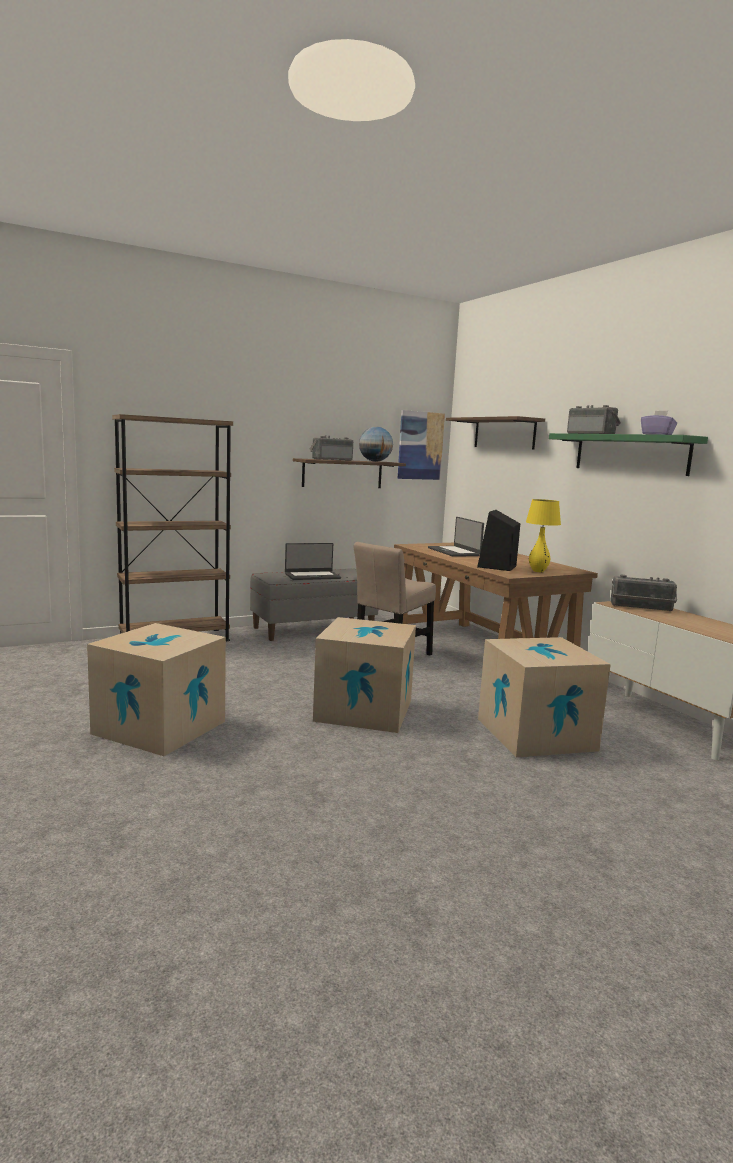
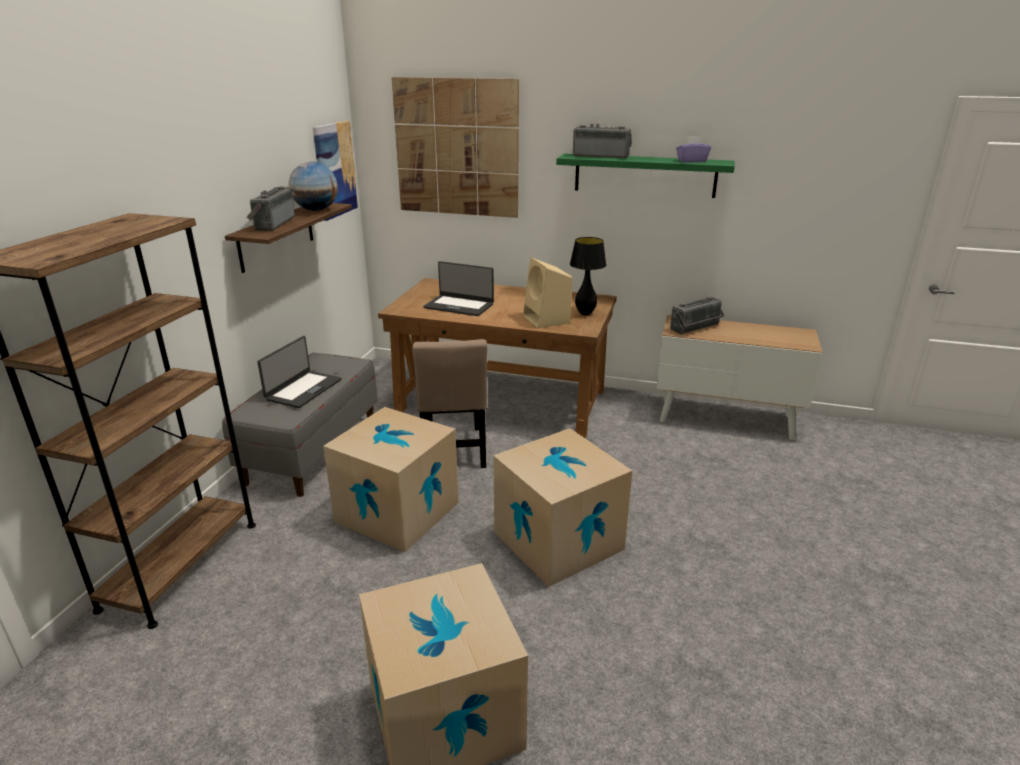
camera: 45 degrees left, 15 degrees up
shelf [446,416,545,449] -> picture [392,77,519,218]
black speaker [477,510,520,571] -> beige speaker [523,258,572,328]
cardboard box [478,637,611,757] -> cardboard box moved to [323,407,459,552]
yellow table lamp [526,499,561,572] -> black table lamp [570,237,606,315]

